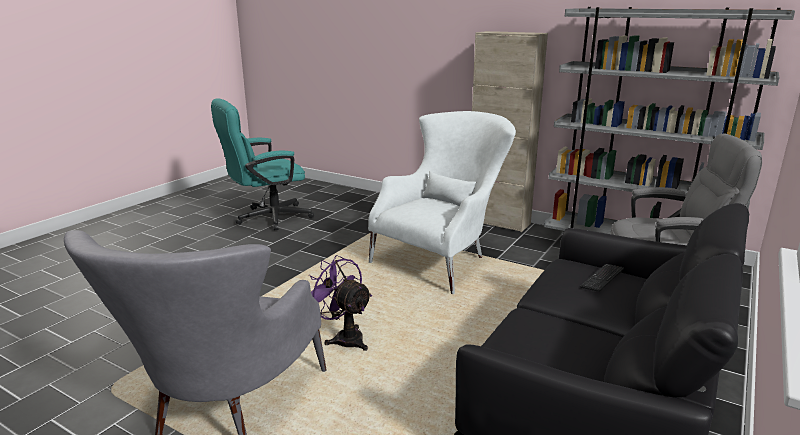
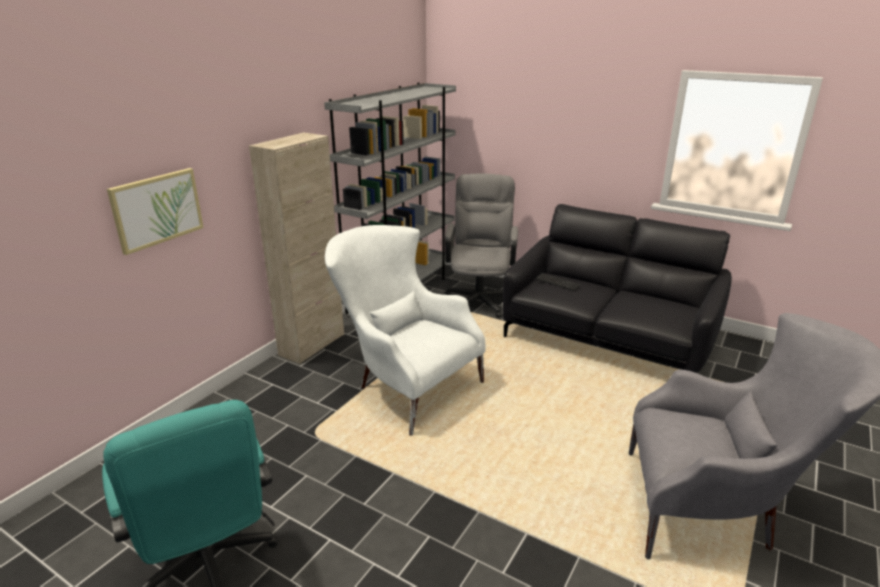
camera: 90 degrees left, 5 degrees up
purple fan [309,255,372,351] -> none
none -> picture [107,168,204,255]

